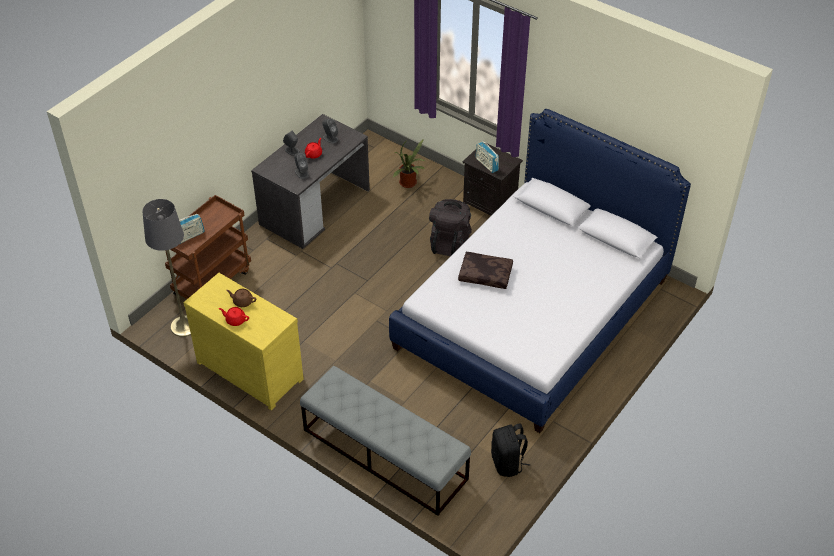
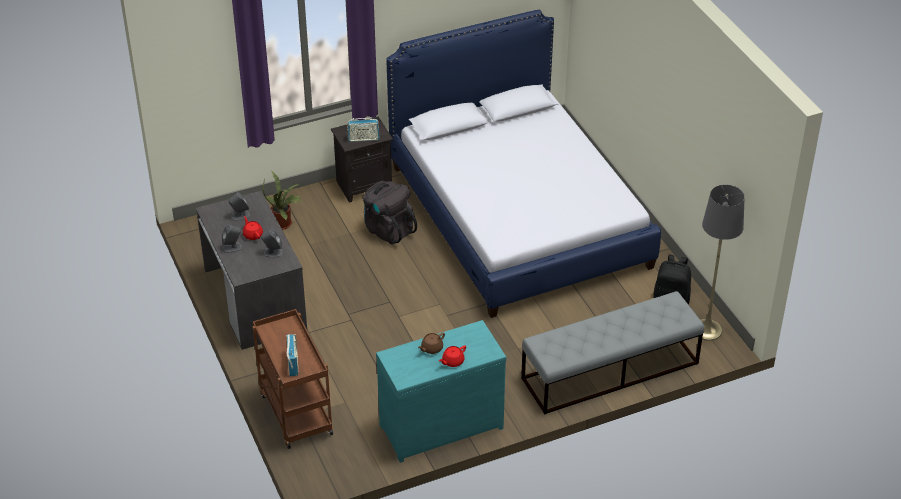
camera: 60 degrees left, 5 degrees down
grey floor lamp [142,199,191,337] -> grey floor lamp moved to [697,185,745,341]
yellow dresser [184,273,304,410] -> turquoise dresser [376,320,506,463]
brown pillow [458,252,513,289] -> none

